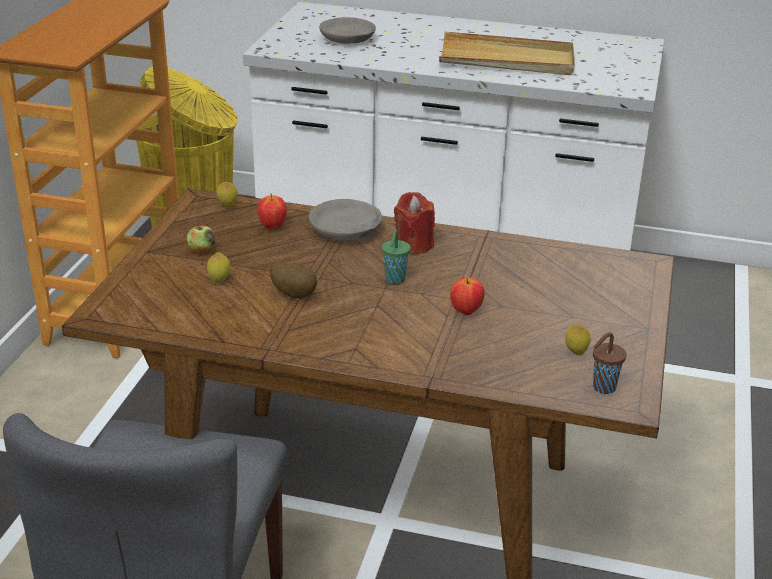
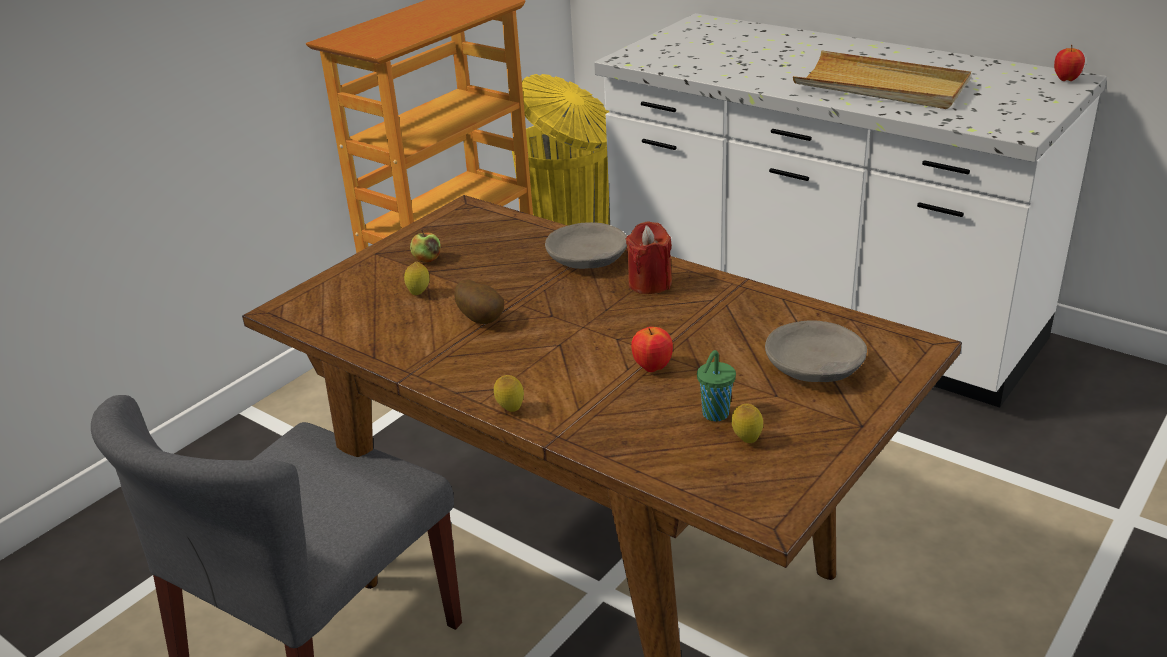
camera: 25 degrees right, 0 degrees up
lemon [217,182,238,208] -> lemon moved to [494,375,524,412]
apple [258,194,287,229] -> apple moved to [1054,45,1085,81]
grey bowl [319,17,376,44] -> grey bowl moved to [765,320,867,382]
green cup [382,230,411,284] -> green cup moved to [697,350,736,421]
brown cup [593,332,627,394] -> none

